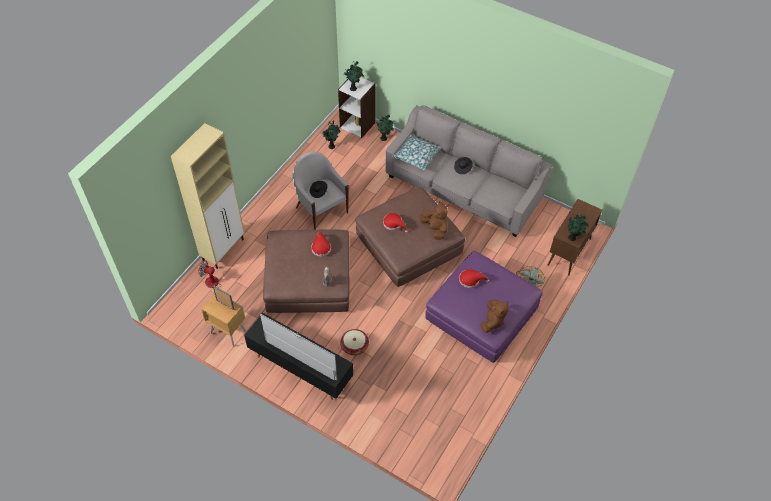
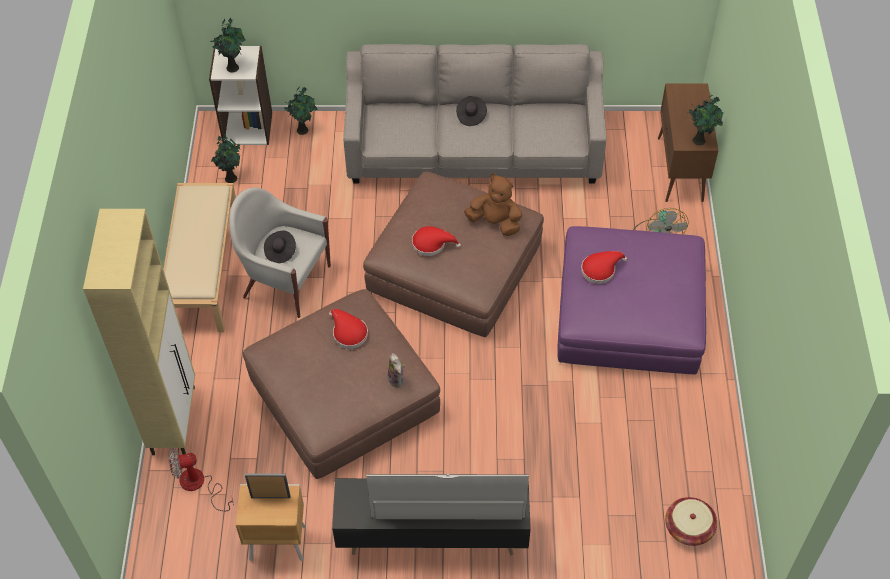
camera: 30 degrees left, 0 degrees up
basket [340,329,369,355] -> basket moved to [665,497,717,546]
pillow [392,135,441,171] -> none
brown plush toy [480,299,509,333] -> none
none -> beige bench [163,183,236,332]

